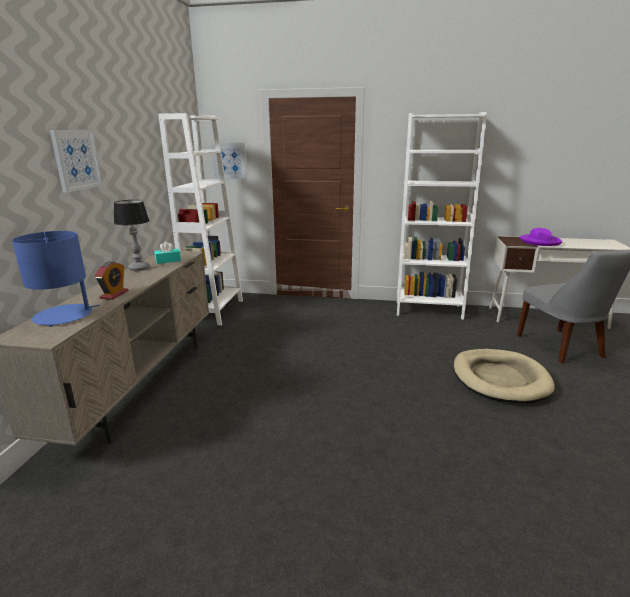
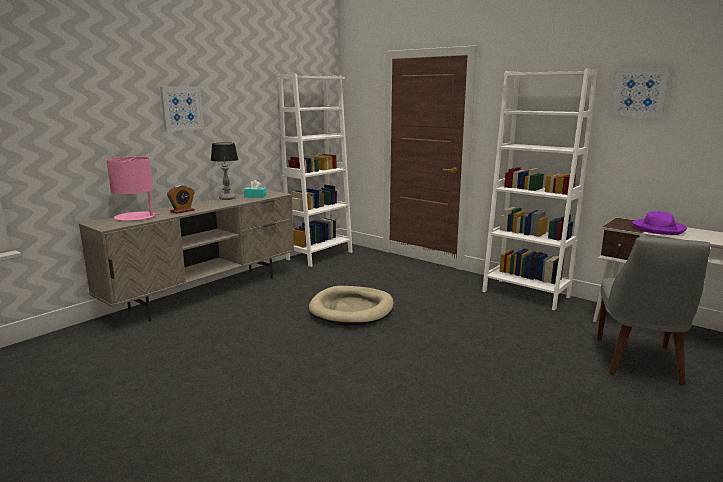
camera: 30 degrees right, 5 degrees down
blue table lamp [12,231,99,327] -> pink table lamp [107,157,160,222]
picture [211,143,247,179] -> picture moved to [611,67,671,118]
beige dog bed [453,349,555,403] -> beige dog bed moved to [309,286,394,326]

